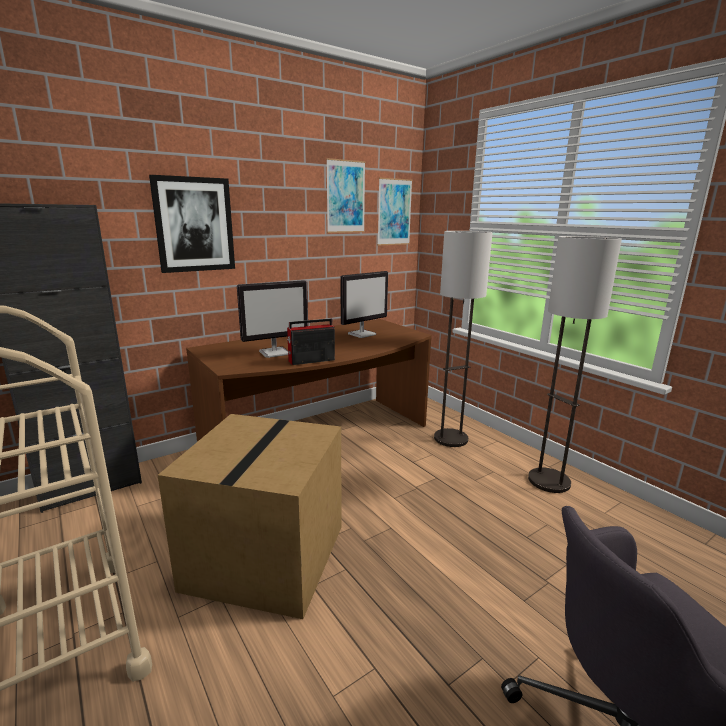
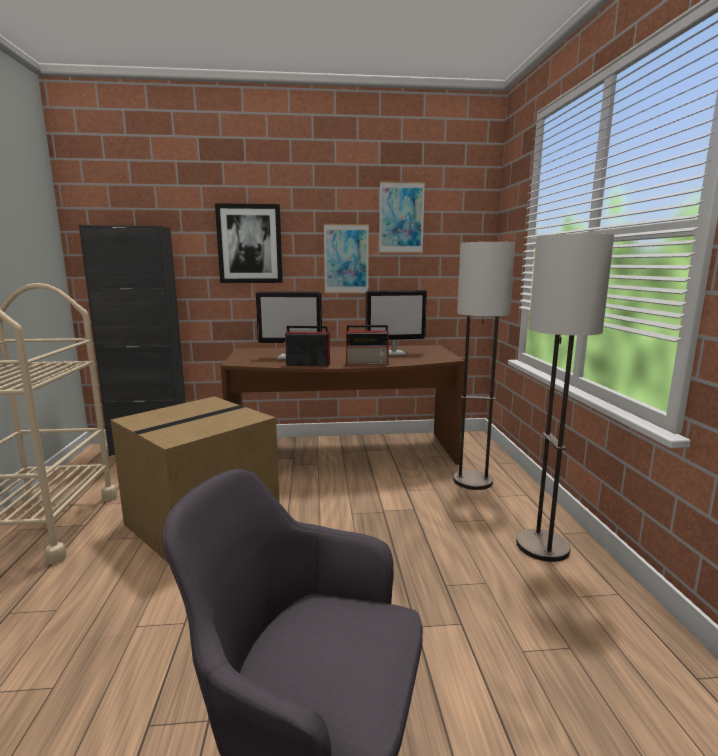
camera: 30 degrees right, 5 degrees down
picture [377,178,413,245] -> picture moved to [324,224,369,294]
none -> radio [346,325,390,365]

